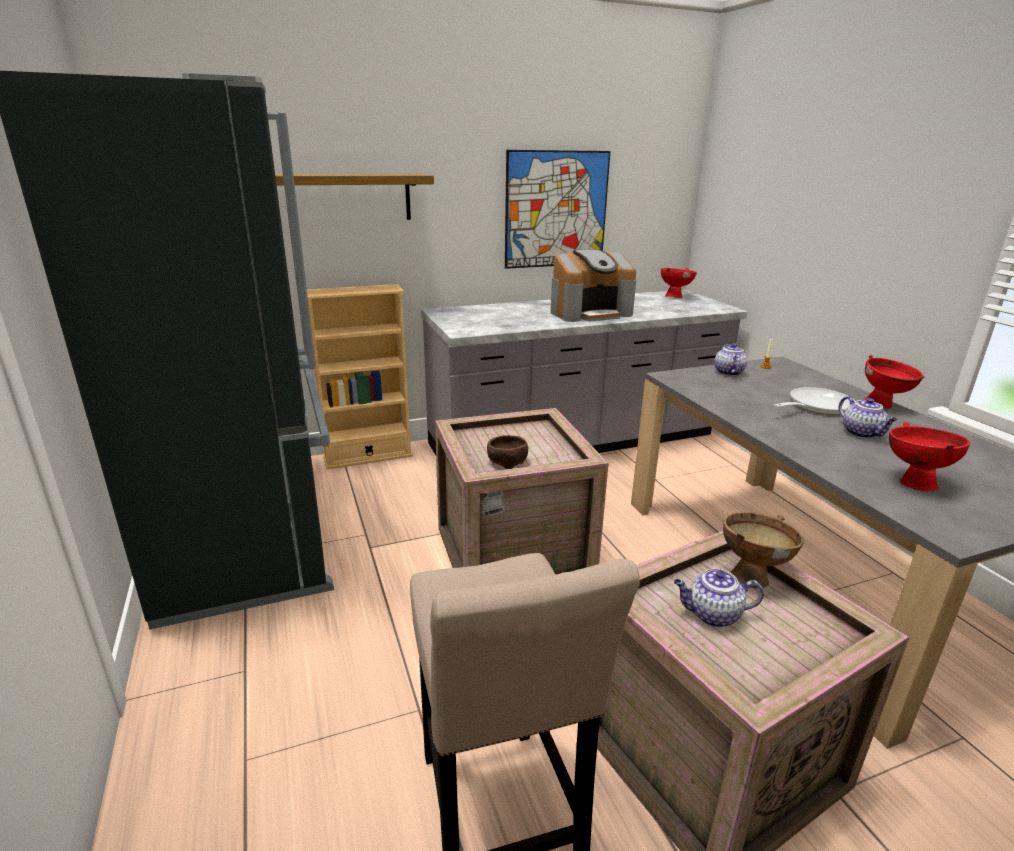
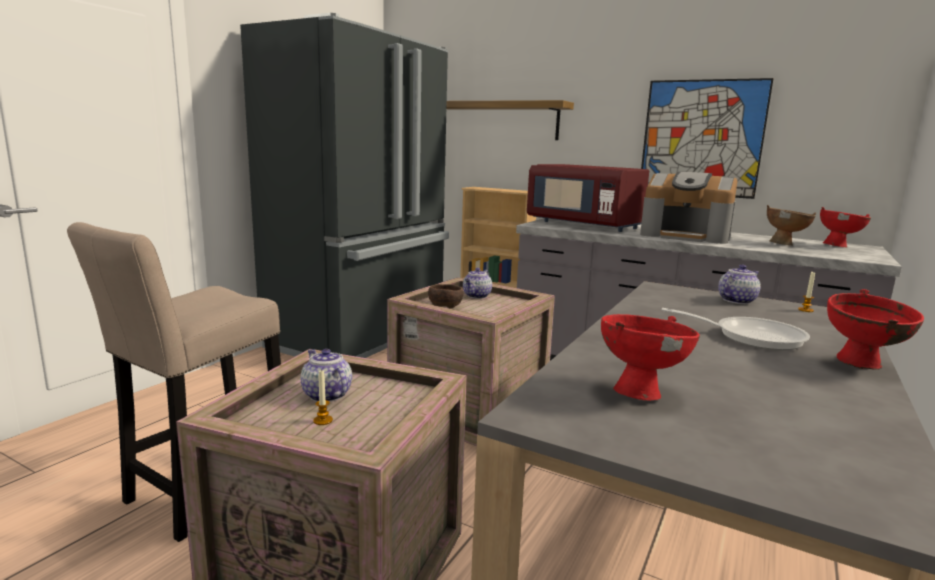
camera: 50 degrees right, 10 degrees down
brown bowl [723,512,804,588] -> brown bowl moved to [767,205,816,246]
teapot [839,396,898,438] -> teapot moved to [463,268,492,299]
none -> candle [313,369,333,425]
none -> red microwave [527,164,649,232]

